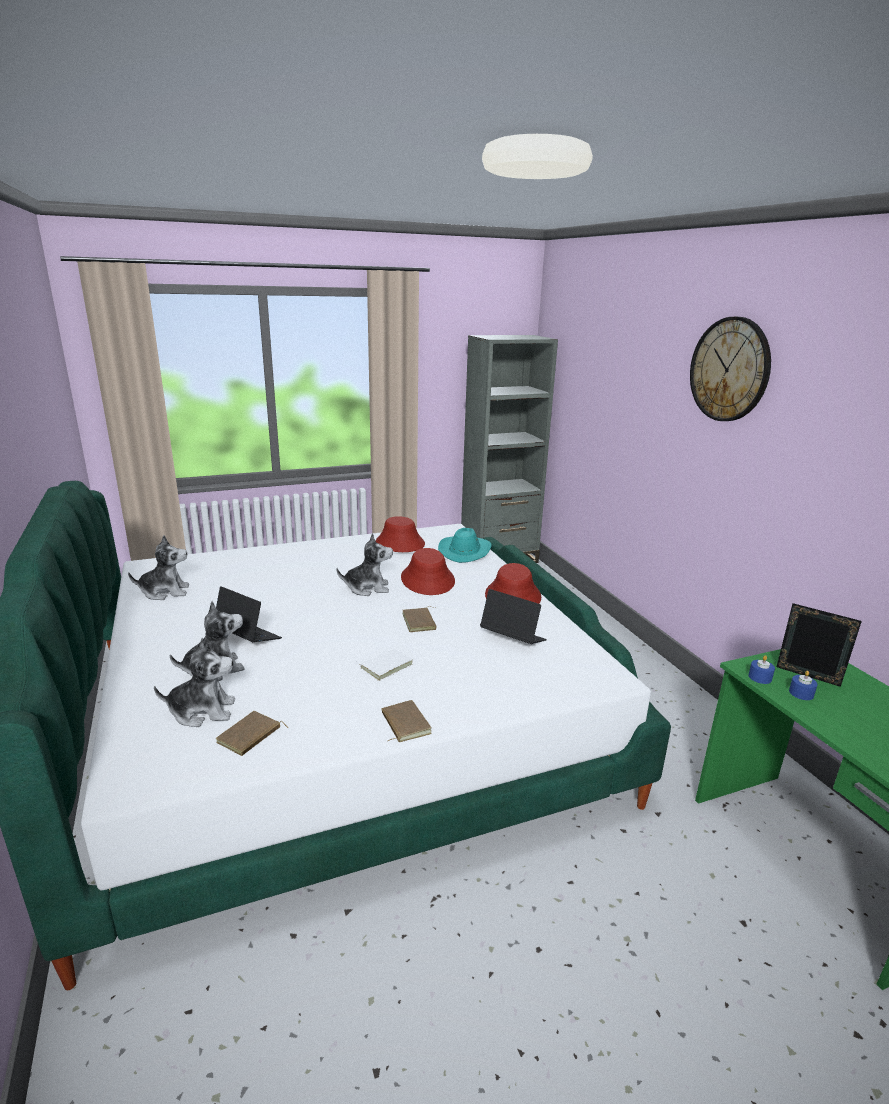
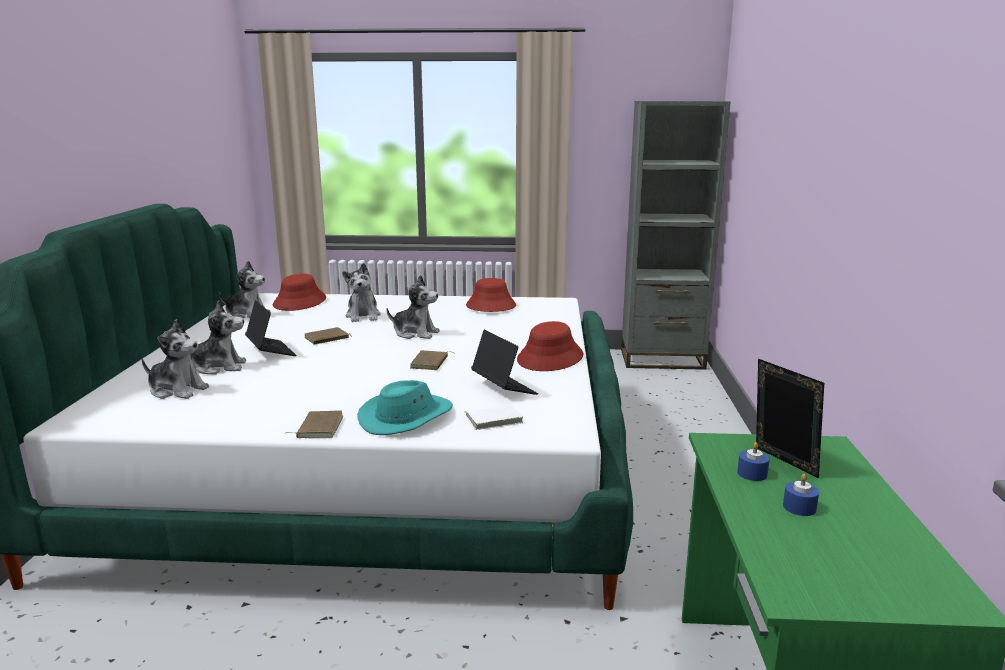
camera: 25 degrees right, 5 degrees down
brown book [216,711,288,756] -> brown book moved to [304,327,352,345]
white book [355,649,413,681] -> white book moved to [464,405,523,430]
red hat [401,548,455,595] -> red hat moved to [273,274,326,311]
turquoise hat [438,528,492,563] -> turquoise hat moved to [357,380,453,435]
wall clock [690,317,771,421] -> none
blue candle [748,655,775,684] -> blue candle moved to [783,474,819,516]
none -> plush toy [342,263,381,322]

